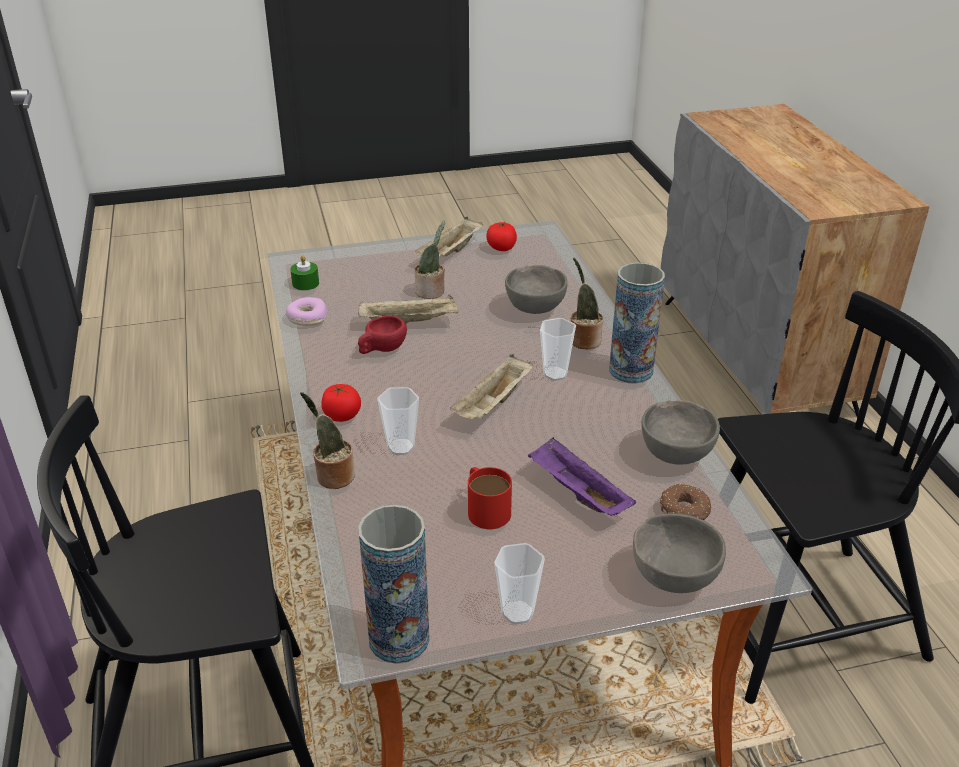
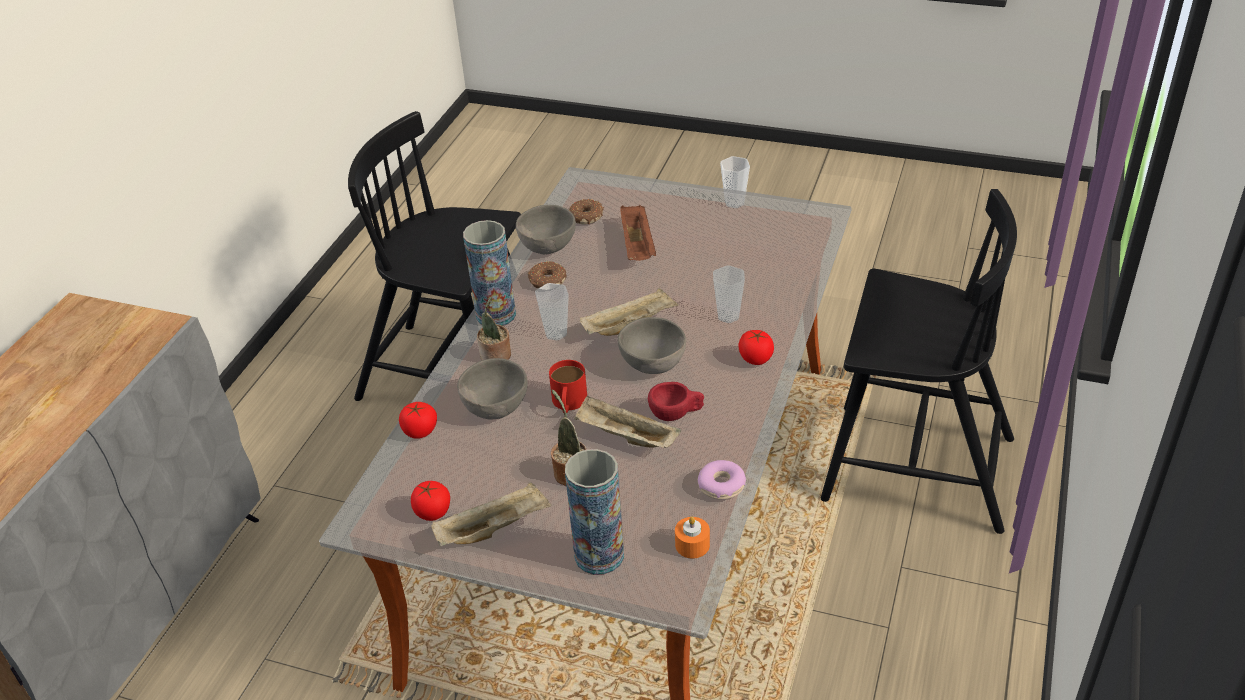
camera: 145 degrees left, 5 degrees up
green candle [290,255,319,290] -> orange candle [675,517,710,559]
potted plant [300,392,355,489] -> none
vase [358,505,430,664] -> vase moved to [565,449,624,575]
red mug [468,467,512,529] -> red mug moved to [549,360,587,413]
purple tray [528,437,636,516] -> brown tray [620,205,656,261]
grey bowl [633,513,726,593] -> grey bowl moved to [618,317,686,374]
none -> tomato [399,402,437,439]
none -> donut [528,261,567,288]

